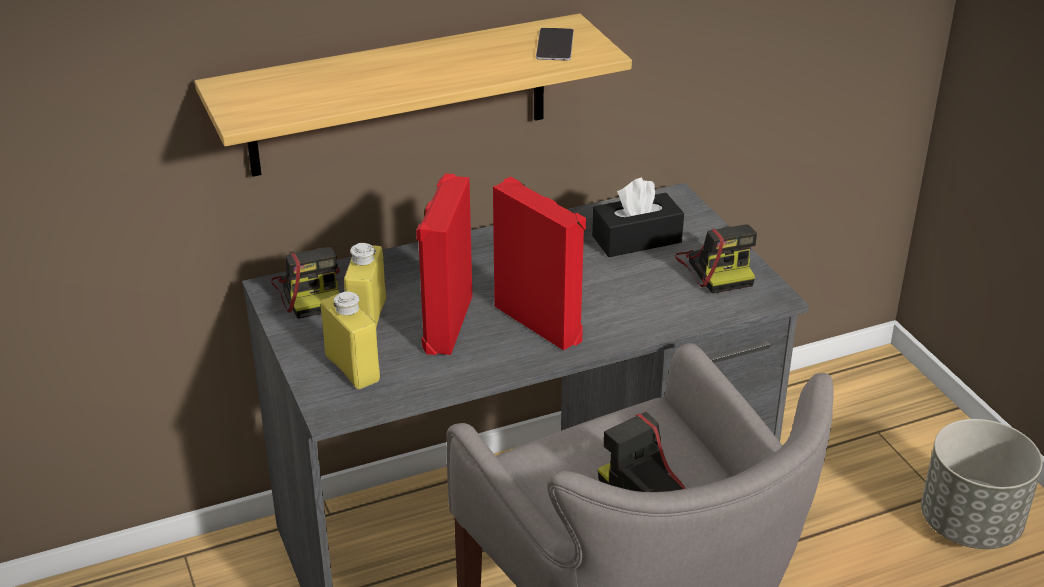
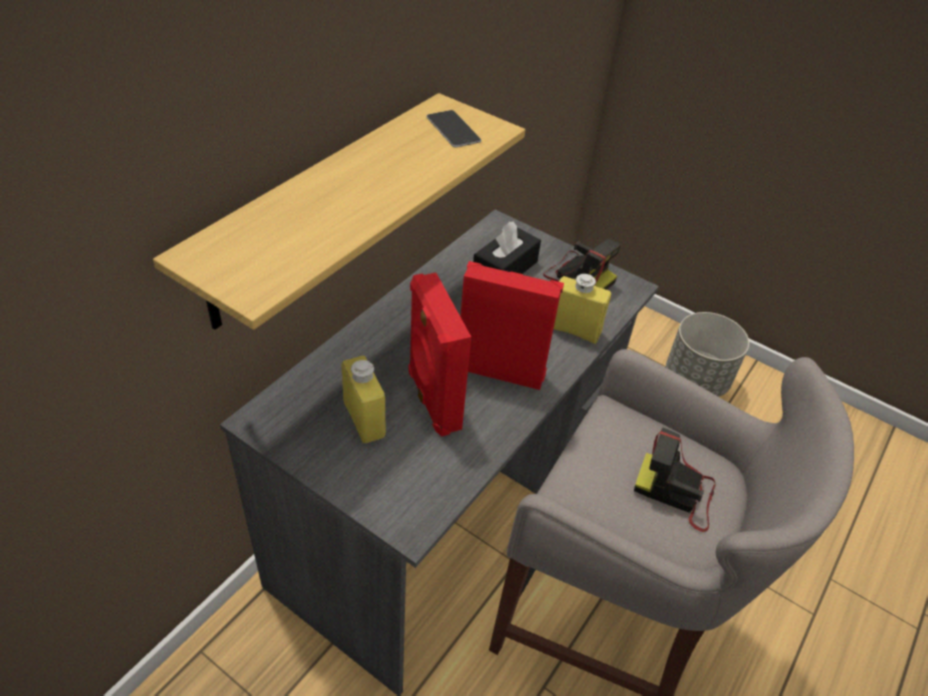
camera: 35 degrees left, 10 degrees up
camera [271,247,340,319] -> none
yellow bottle [321,291,380,389] -> yellow bottle moved to [554,274,611,344]

